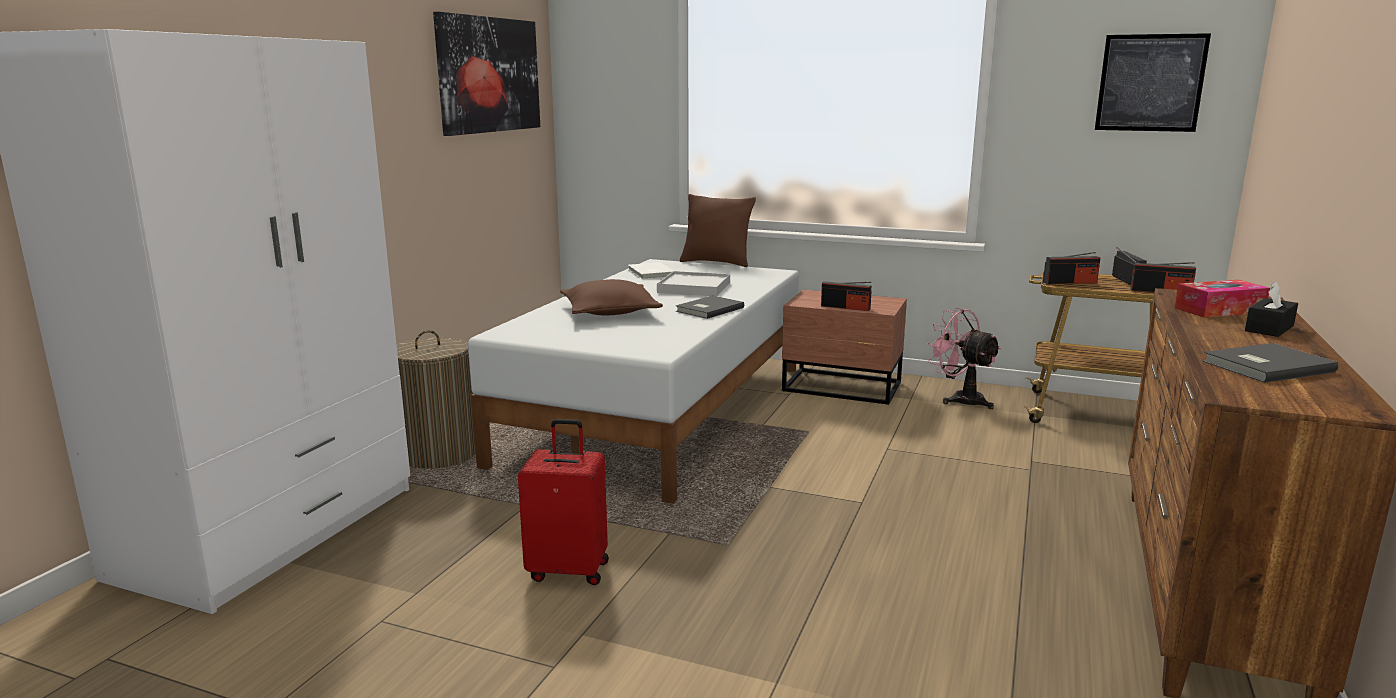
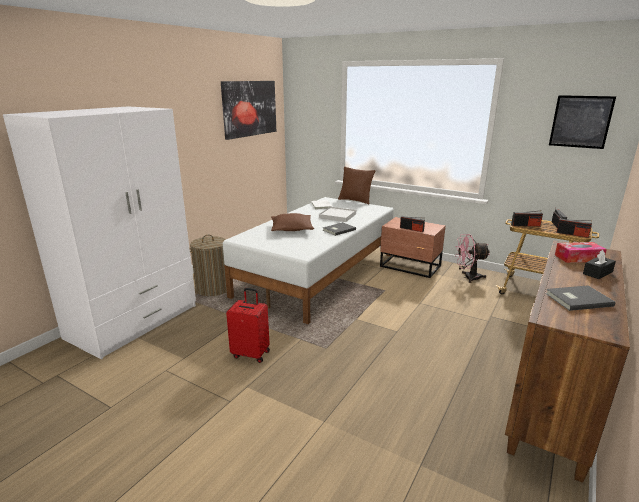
camera: 10 degrees right, 5 degrees up
pink fan [927,308,1002,409] -> pink fan turned 60 degrees counterclockwise [455,234,490,283]

